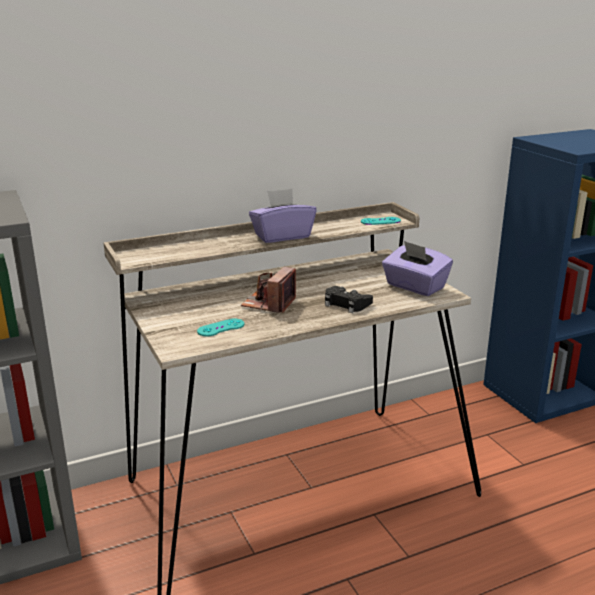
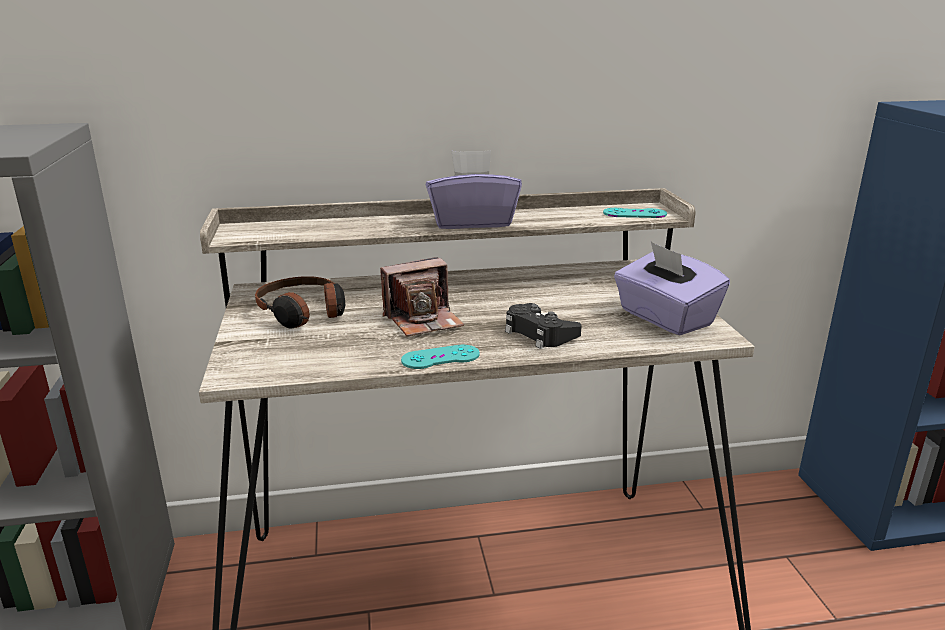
camera: 15 degrees right, 0 degrees up
turquoise game controller [197,318,245,336] -> turquoise game controller moved to [401,345,480,369]
camera [241,267,296,313] -> camera turned 150 degrees counterclockwise [380,257,464,336]
none -> headphones [255,276,345,329]

